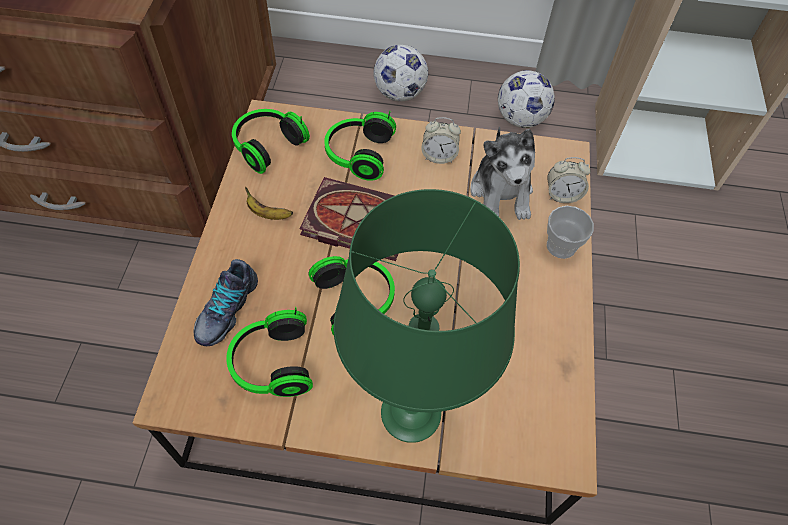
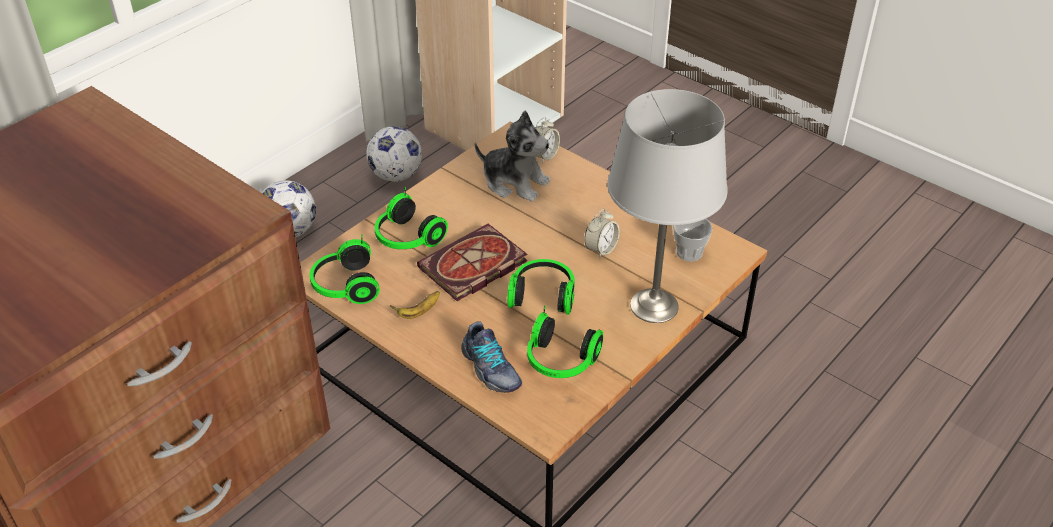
camera: 55 degrees left, 15 degrees down
green table lamp [334,189,520,443] -> grey table lamp [607,89,728,323]
alarm clock [422,117,461,164] -> alarm clock moved to [584,209,620,259]
cup [547,206,594,259] -> cup moved to [673,219,713,261]

